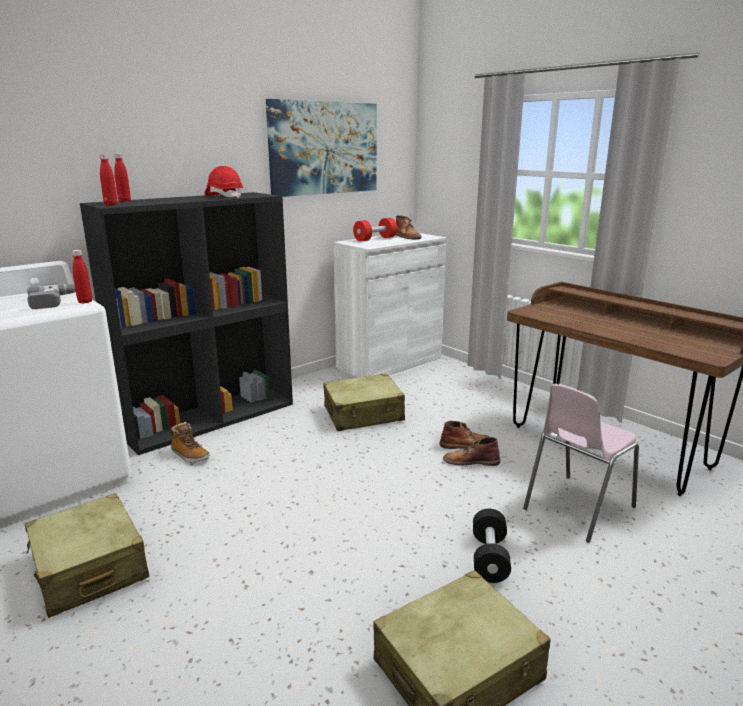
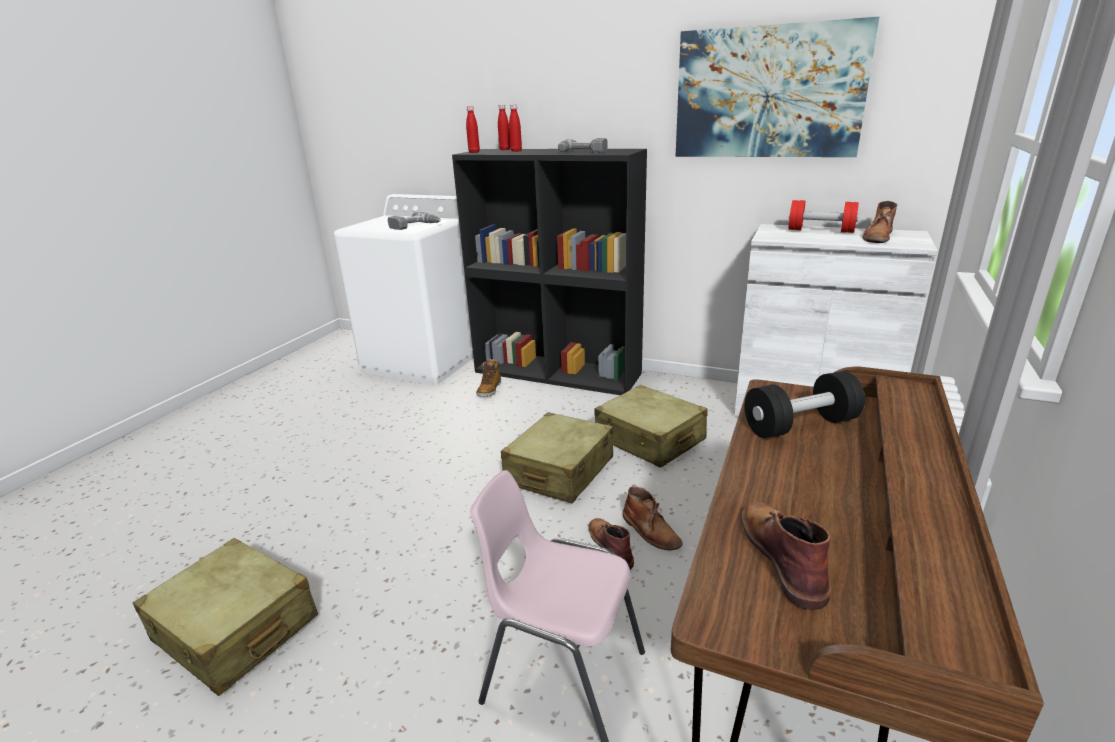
camera: 65 degrees right, 5 degrees up
beige suitcase [25,493,150,618] -> beige suitcase moved to [501,412,613,503]
red bottle [72,250,92,303] -> red bottle moved to [509,104,522,152]
red hard hat [205,166,243,198] -> power drill [558,138,607,153]
black dumbbell [473,509,511,583] -> black dumbbell moved to [744,371,865,438]
none -> brown boot [742,501,831,610]

